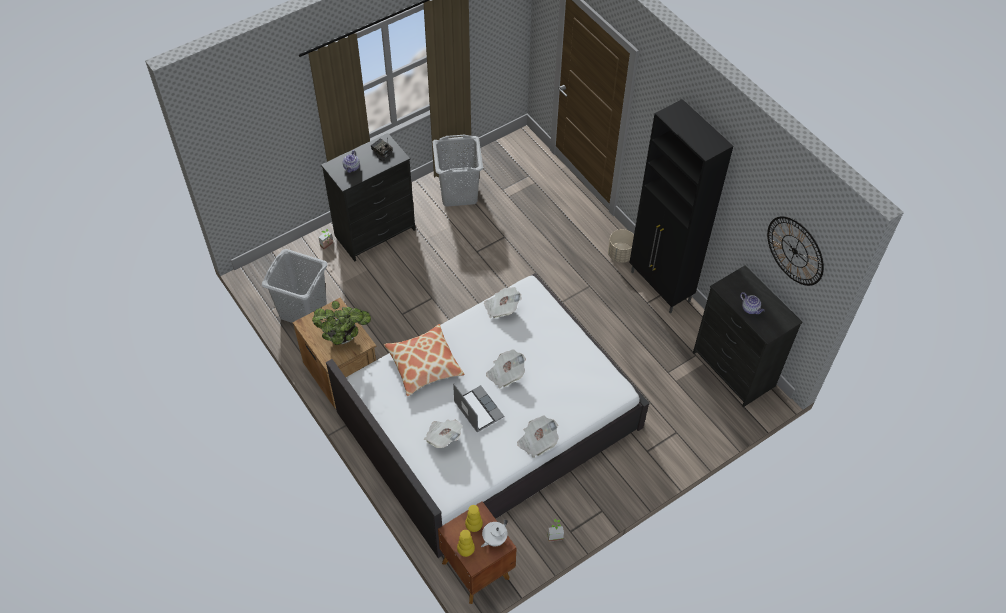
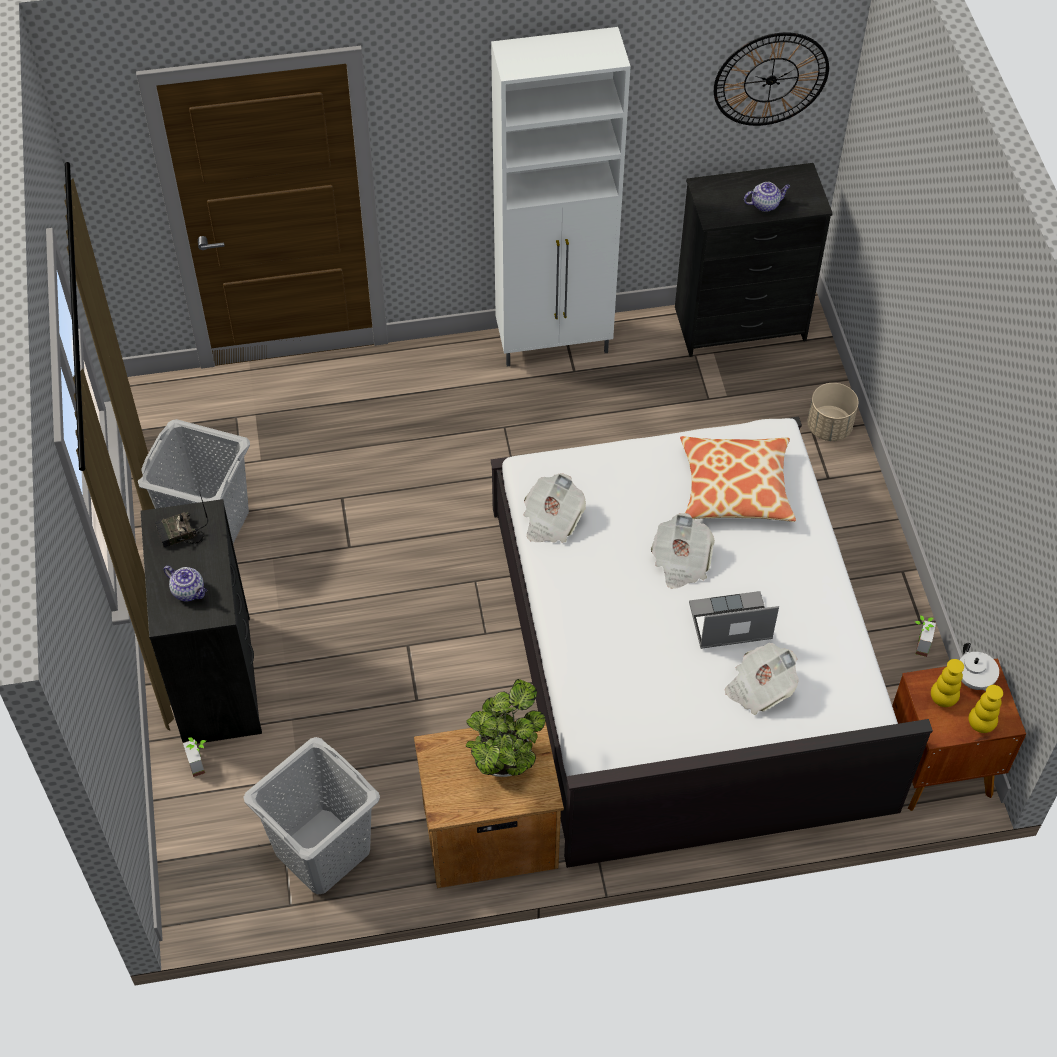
camera: 65 degrees left, 0 degrees up
pillow [384,324,465,396] -> pillow moved to [680,436,796,522]
newspaper [517,416,559,458] -> none
beige planter [608,229,634,263] -> beige planter moved to [807,383,858,441]
black cabinet [629,99,733,314] -> white cabinet [491,27,631,367]

